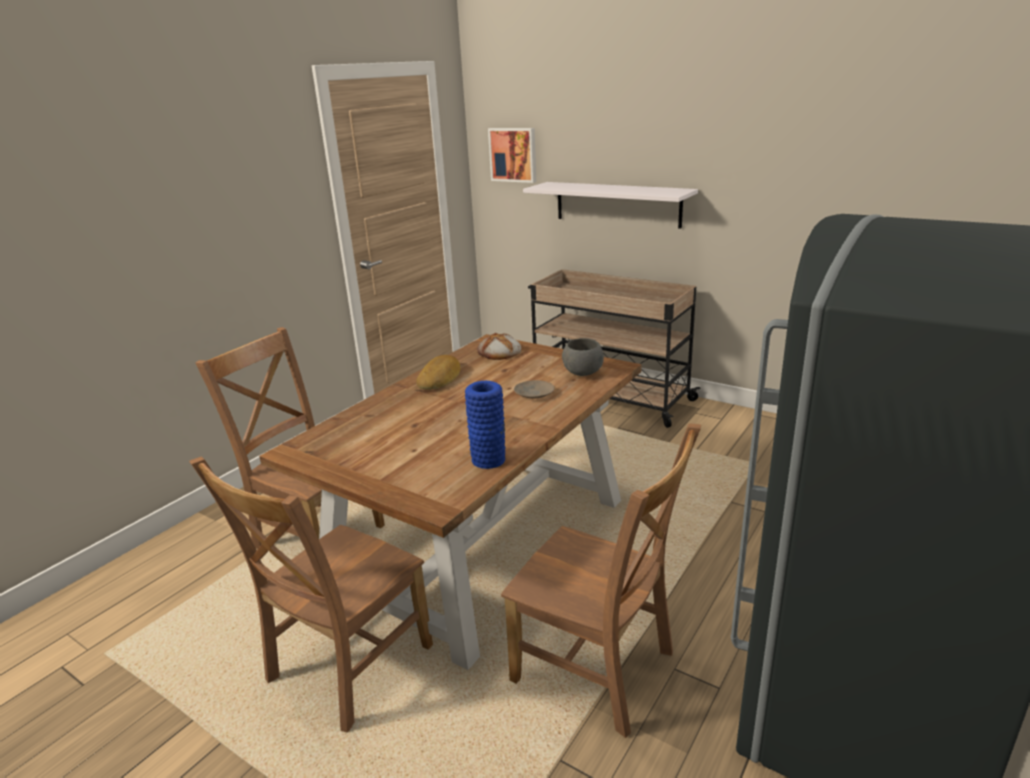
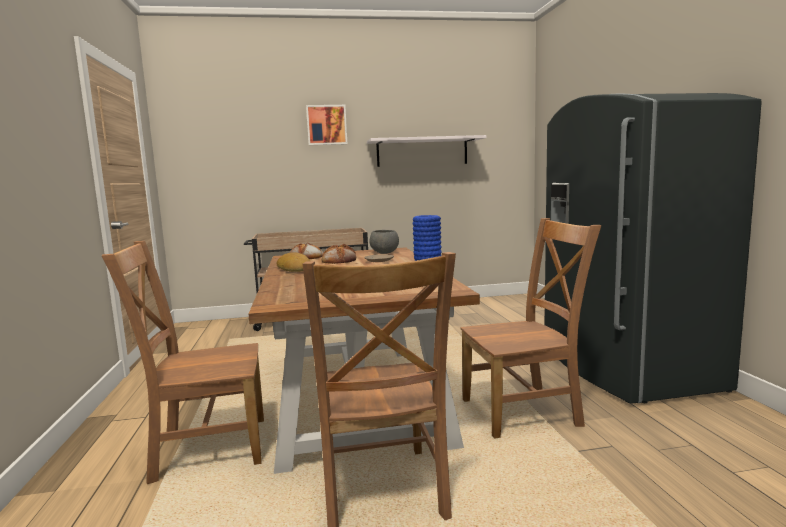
camera: 45 degrees left, 15 degrees down
picture [488,128,536,183] -> picture moved to [306,105,347,145]
white shelf [523,182,698,229] -> white shelf moved to [367,135,486,167]
none -> bread [321,244,356,264]

